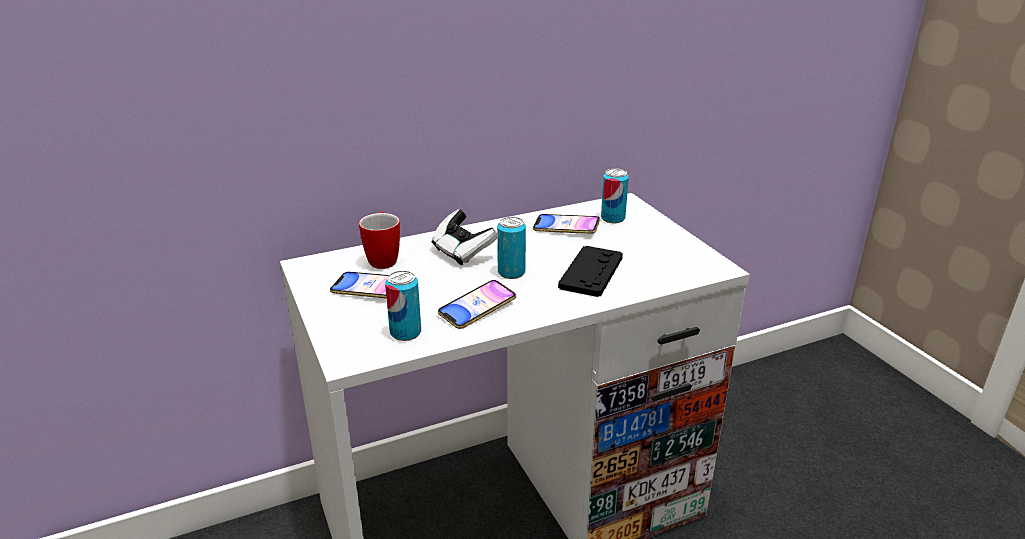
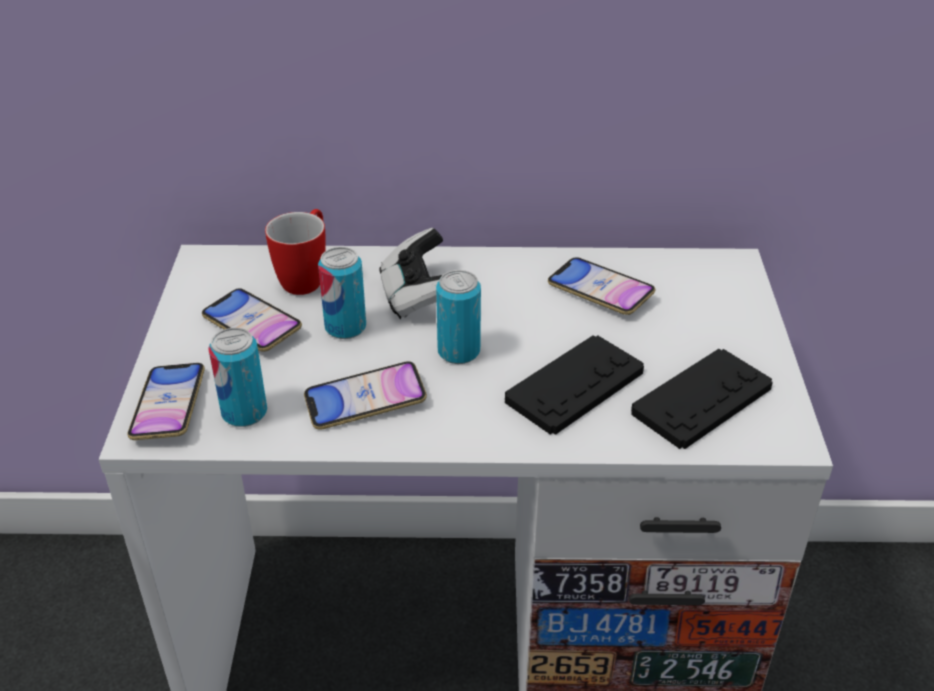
camera: 25 degrees right, 10 degrees up
can [601,169,629,223] -> can moved to [318,247,366,339]
none -> phone [127,363,205,440]
none -> black game controller [631,349,773,449]

